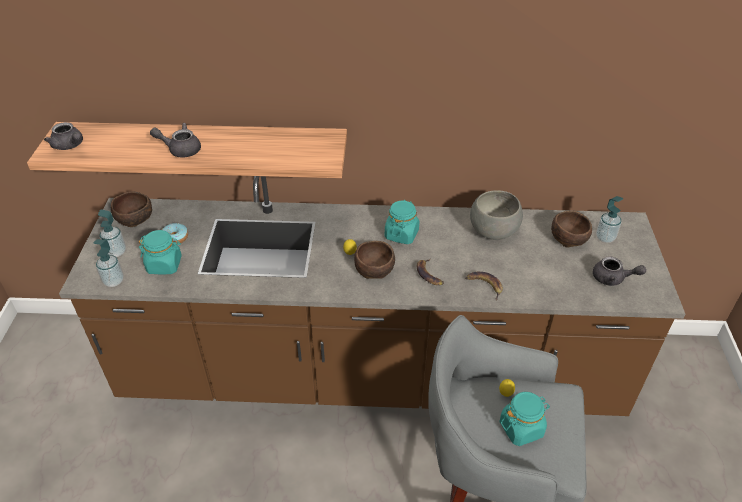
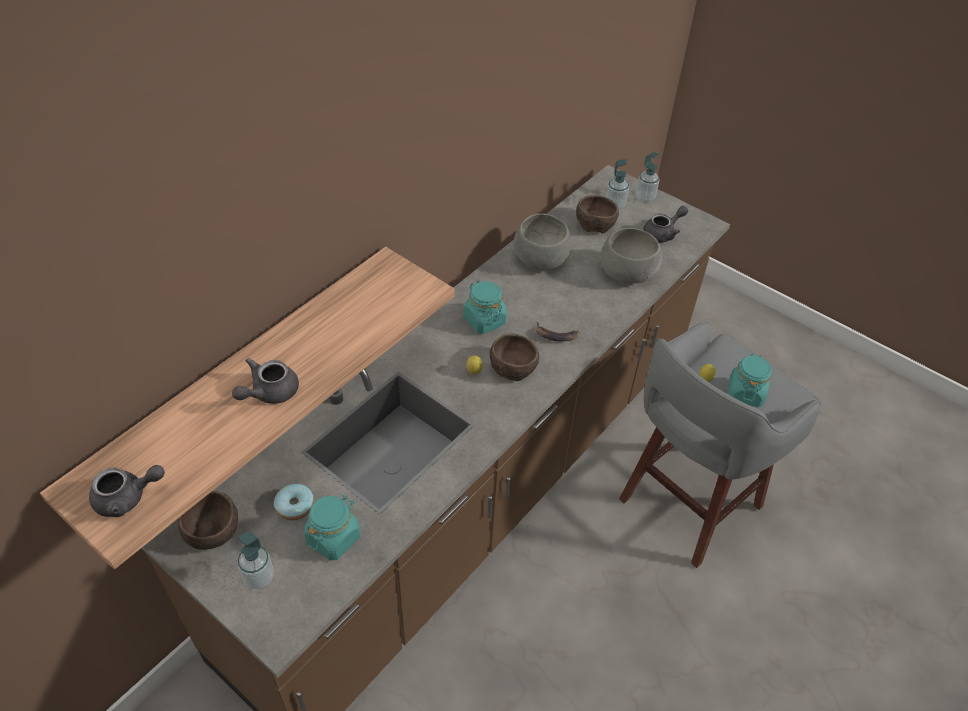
camera: 55 degrees left, 5 degrees up
soap dispenser [93,239,124,287] -> soap dispenser moved to [636,152,660,202]
banana [465,272,503,301] -> none
none -> grey bowl [601,228,662,284]

